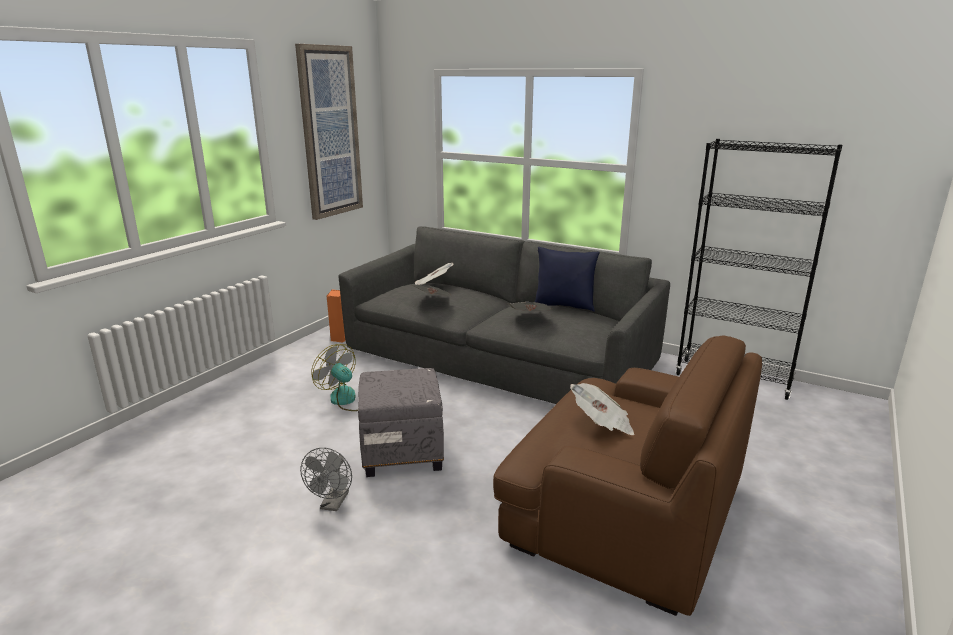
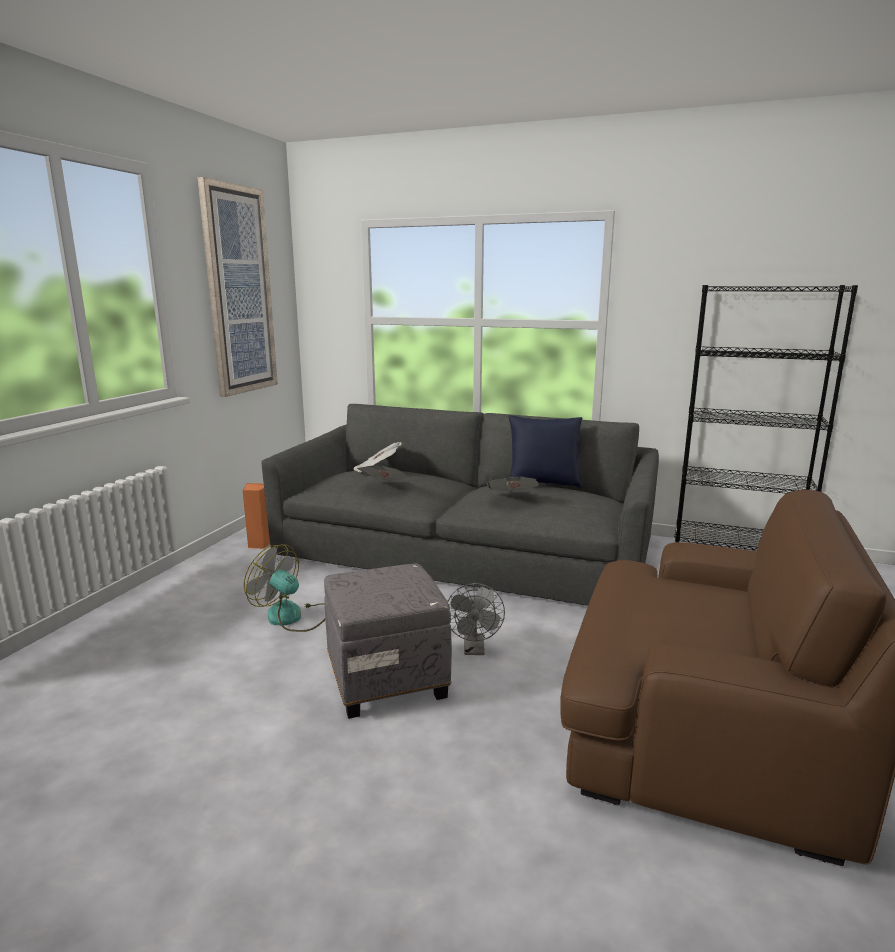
camera: 10 degrees left, 5 degrees down
grey fan [300,448,352,511] -> grey fan moved to [447,583,505,655]
newspaper [570,383,635,435] -> none

